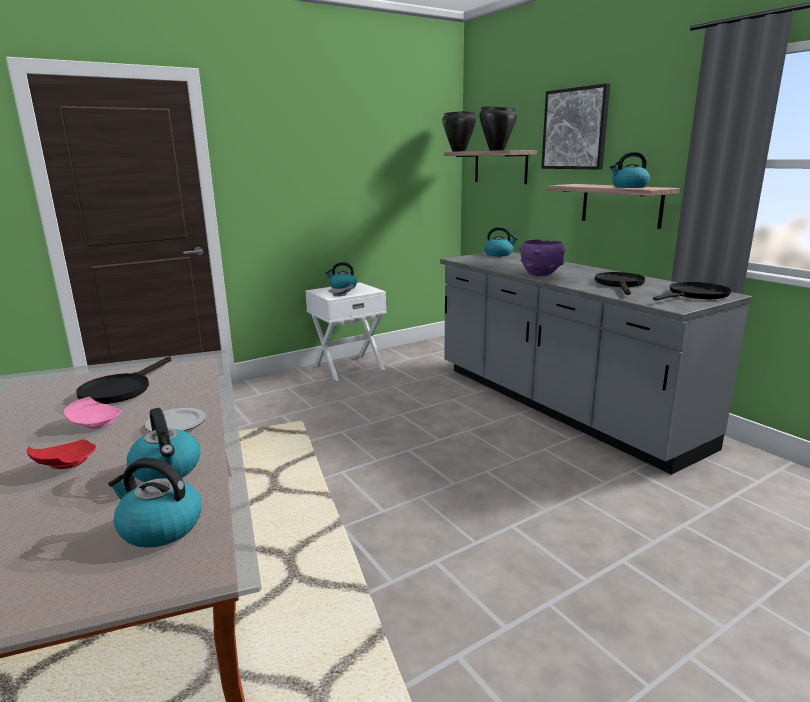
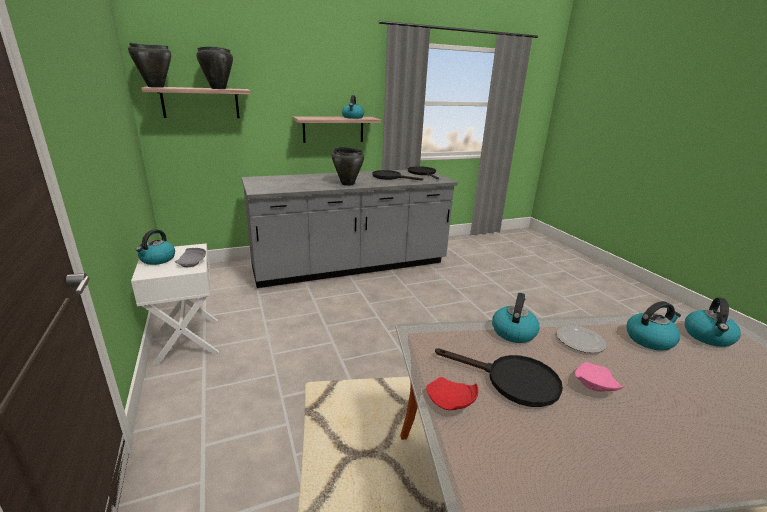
camera: 80 degrees left, 5 degrees up
red plate [27,439,96,469] -> red plate moved to [426,377,479,410]
kettle [484,227,518,256] -> kettle moved to [492,293,540,343]
purple bowl [519,239,565,276] -> black cooking pot [332,147,364,186]
picture [541,83,610,170] -> none

